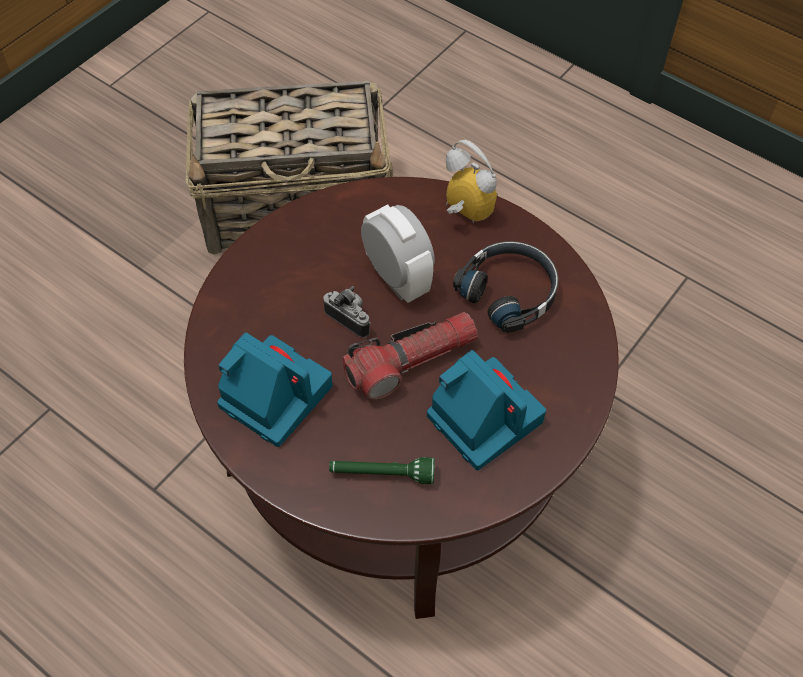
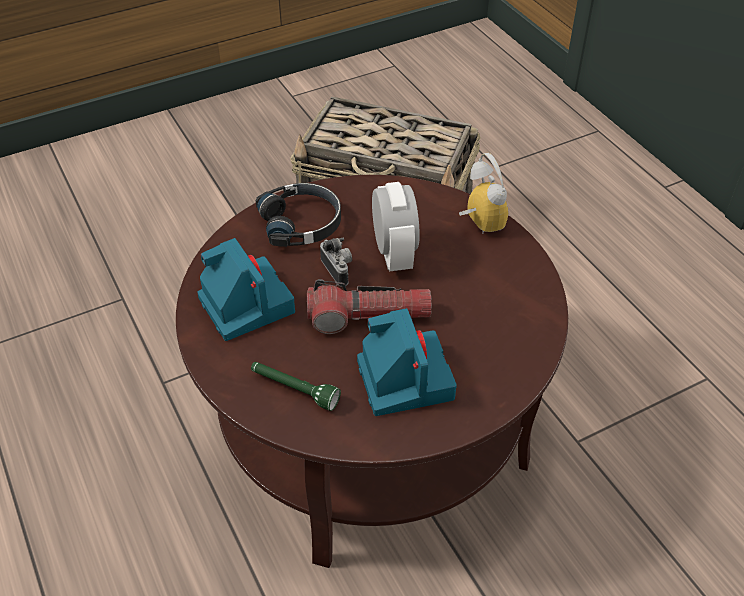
camera: 25 degrees right, 10 degrees down
black headphones [453,241,559,333] -> black headphones moved to [256,183,341,247]

